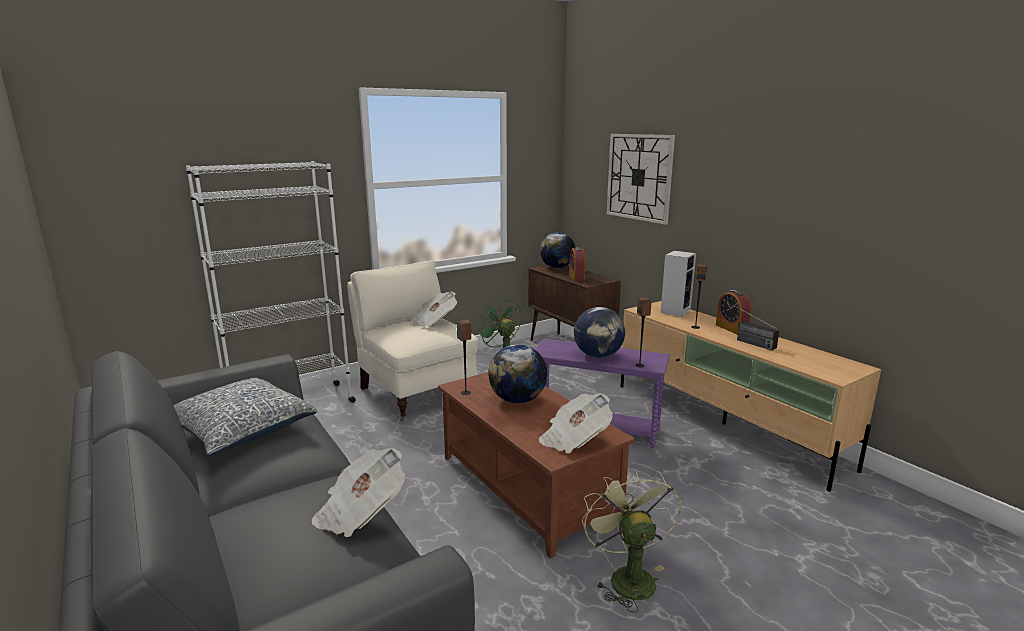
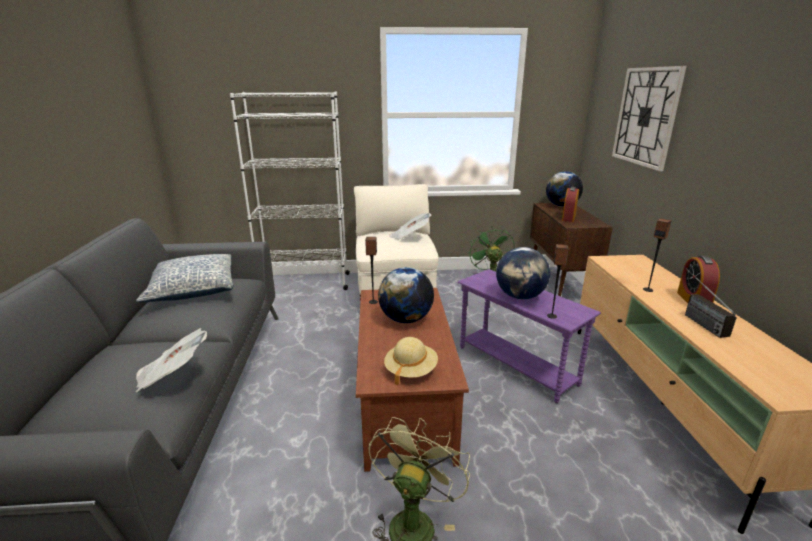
camera: 30 degrees right, 5 degrees up
newspaper [539,394,613,453] -> beige hat [384,337,438,386]
speaker [661,251,696,317] -> none

